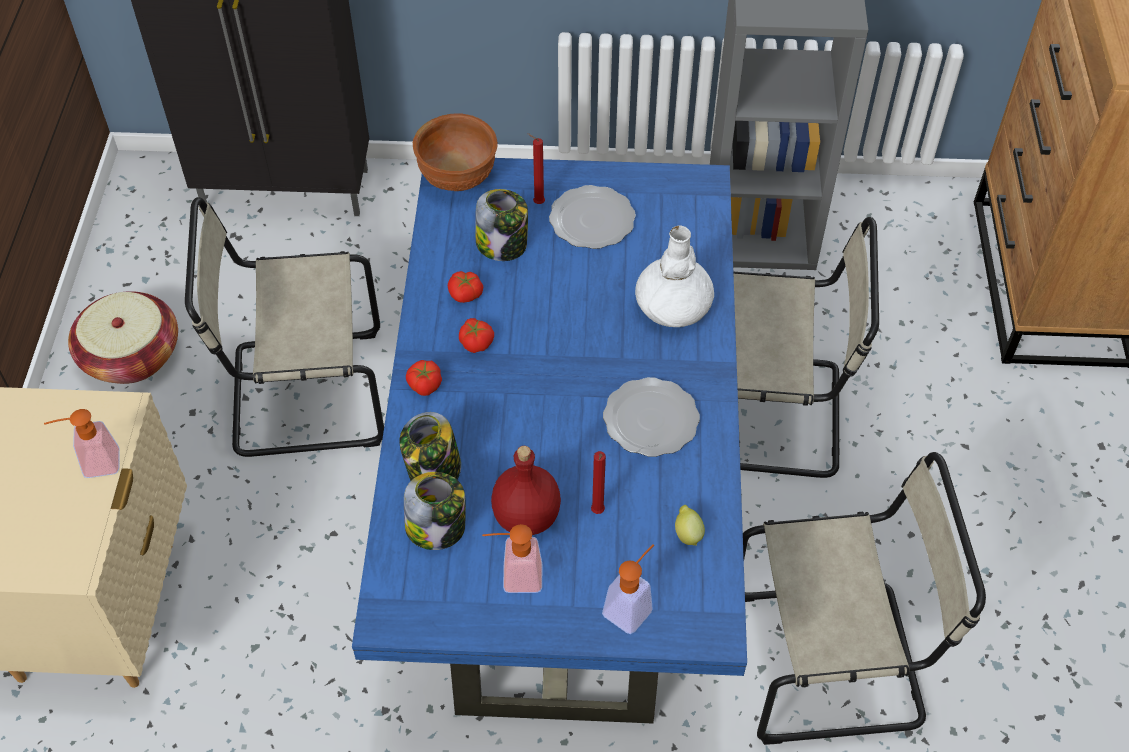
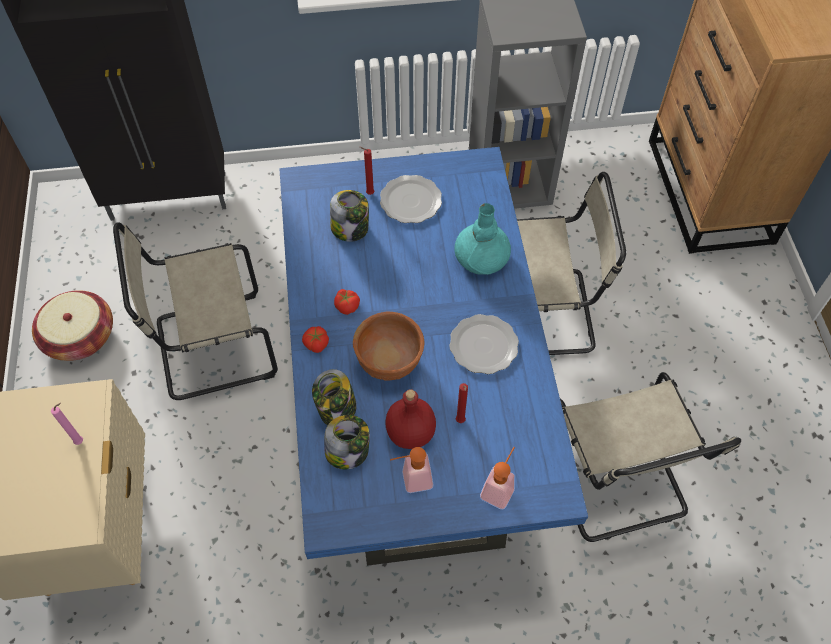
camera: 10 degrees left, 5 degrees up
soap dispenser [44,409,120,478] -> pink candle [51,403,83,445]
brown bowl [413,114,498,191] -> brown bowl moved to [353,311,424,381]
tomato [448,271,483,303] -> none
white vase [635,225,714,327] -> turquoise vase [454,203,511,275]
lemon [675,505,705,546] -> none
beige chair [743,452,986,745] -> beige chair turned 90 degrees clockwise [560,372,741,542]

